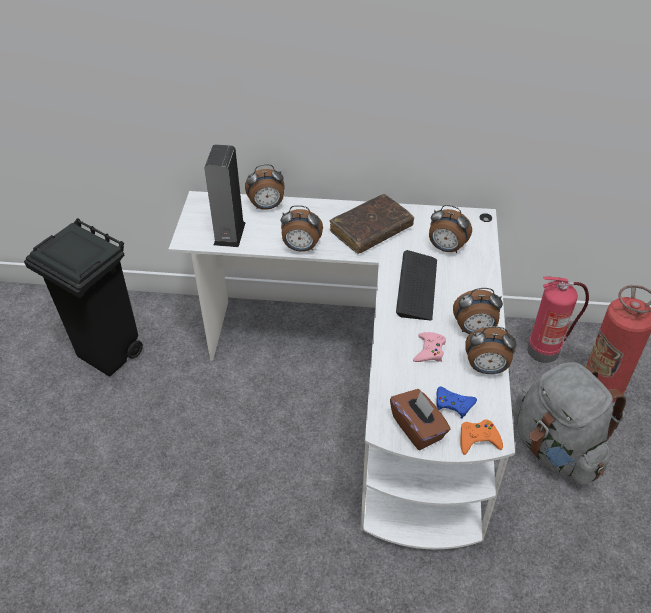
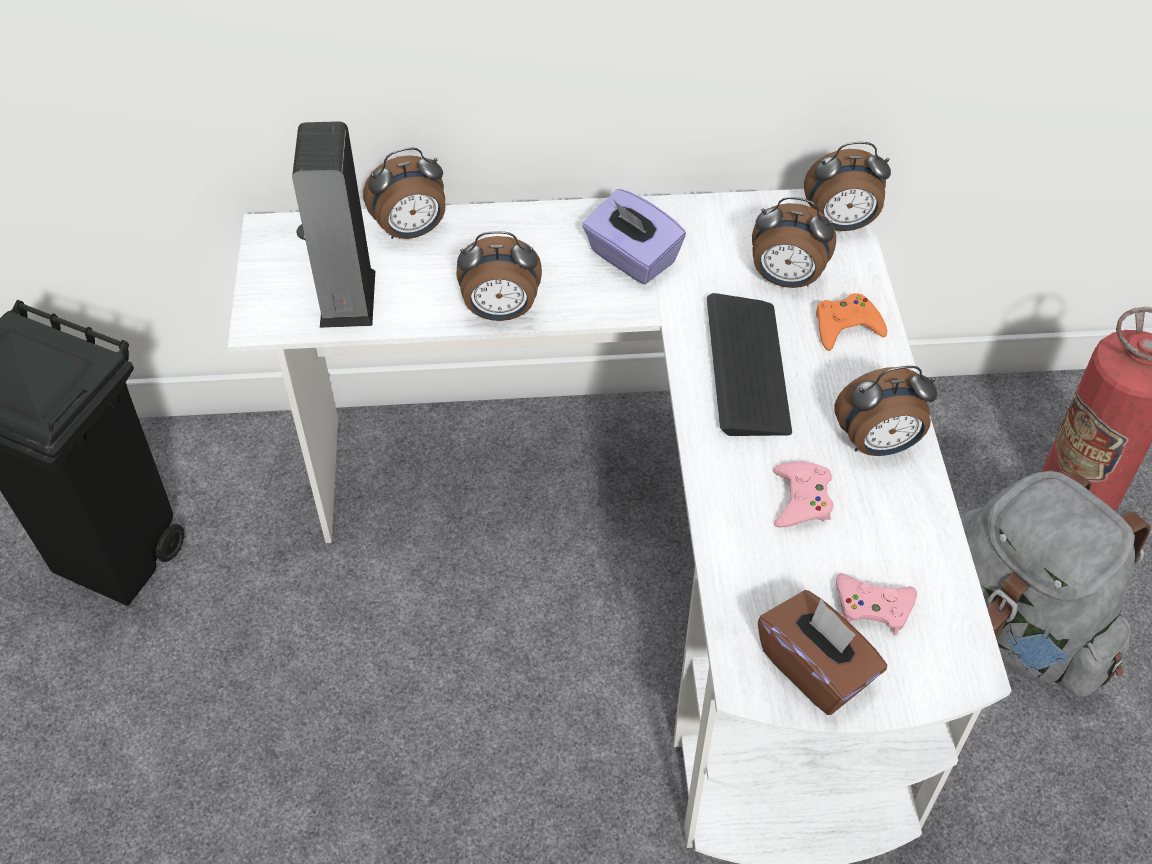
camera: 10 degrees left, 5 degrees up
brown book [330,194,414,254] -> purple tissue box [582,189,686,284]
blue game controller [437,387,477,419] -> pink game controller [836,573,917,635]
orange game controller [460,420,503,455] -> orange game controller moved to [816,293,887,351]
alarm clock [466,326,517,374] -> alarm clock moved to [804,142,891,231]
fire extinguisher [528,276,589,363] -> none

